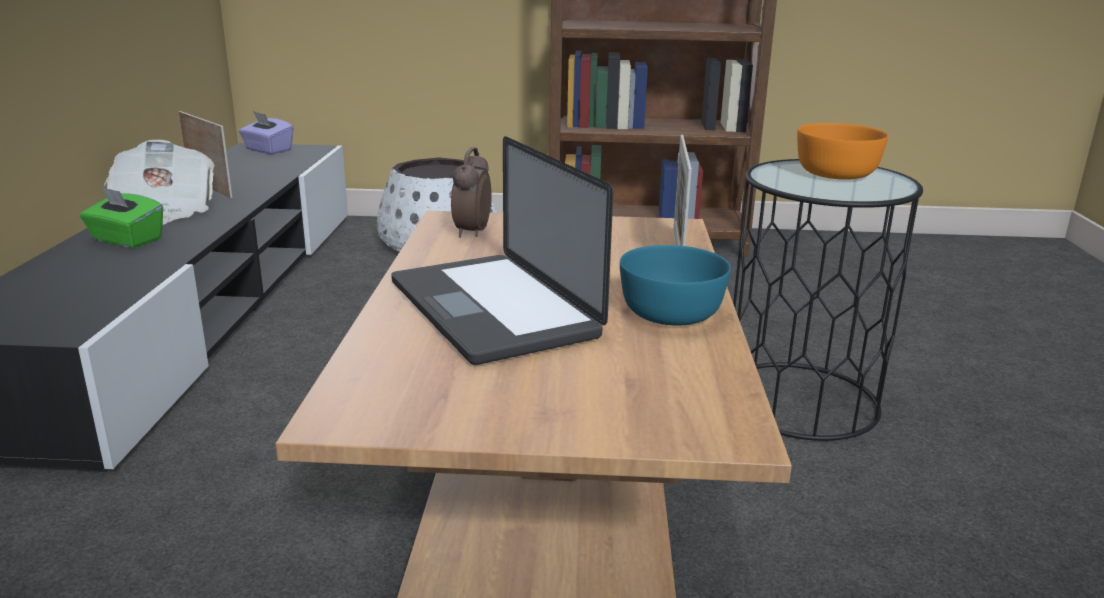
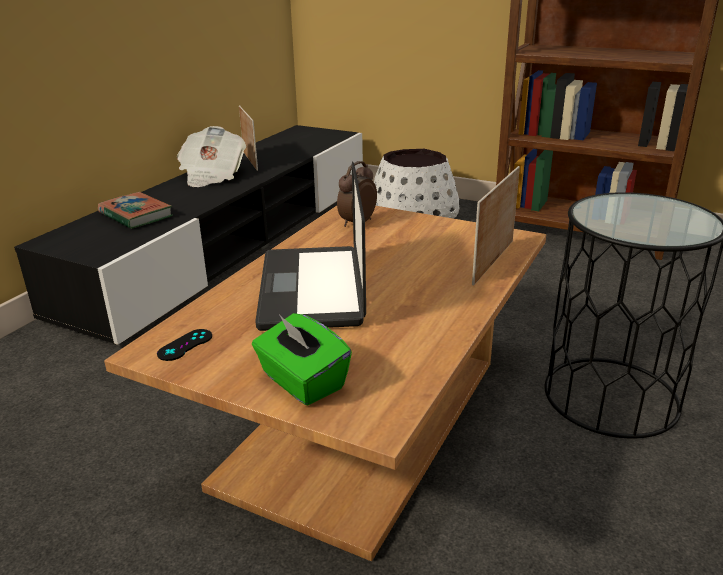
camera: 25 degrees right, 5 degrees up
green tissue box [80,186,163,248] -> green tissue box moved to [252,313,352,405]
purple tissue box [239,111,294,155] -> none
turquoise bowl [620,245,731,326] -> none
orange bowl [797,123,888,180] -> none
none -> book [98,192,173,229]
none -> black game controller [157,329,212,361]

